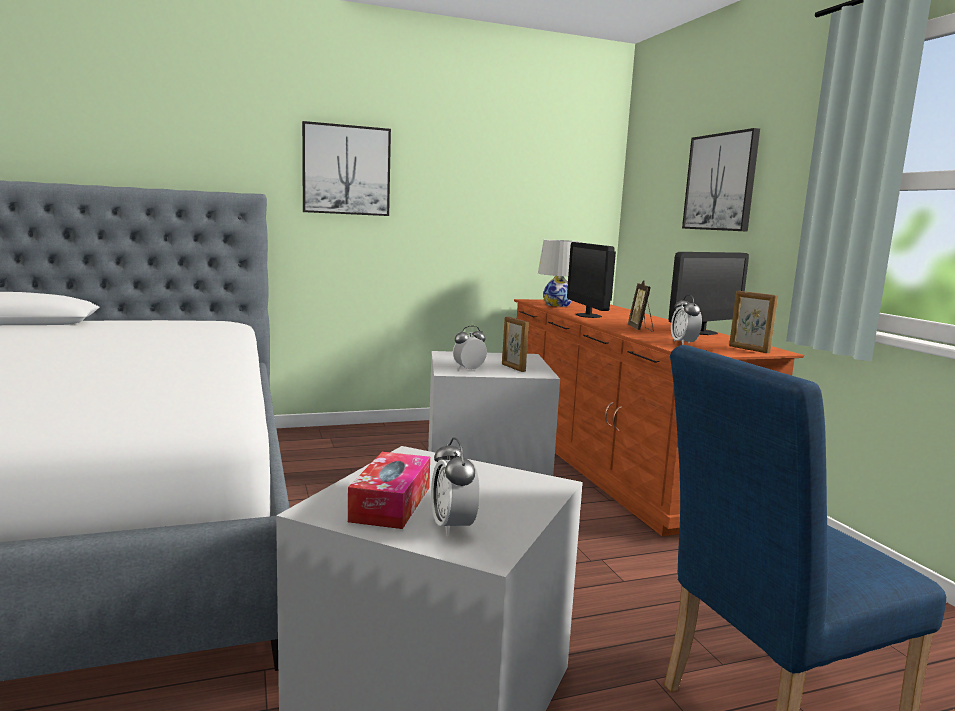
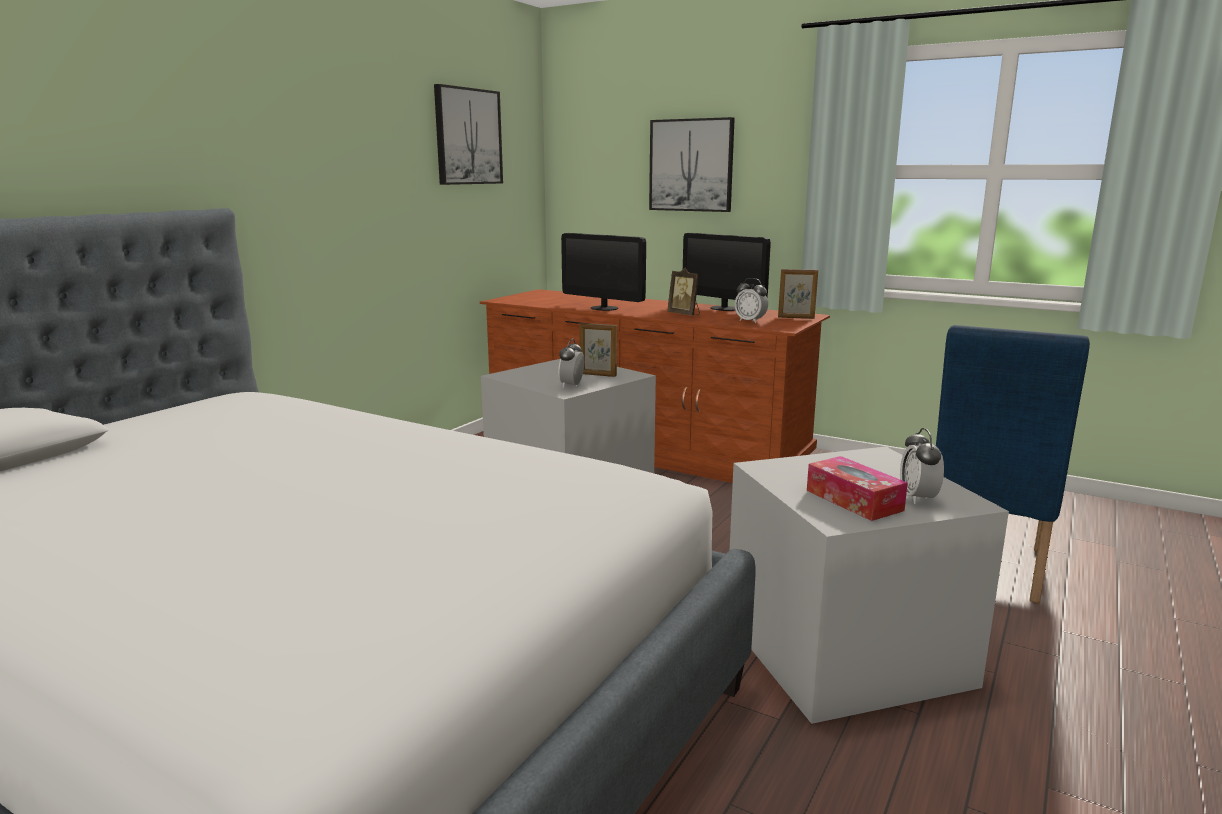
camera: 40 degrees left, 5 degrees up
picture [302,121,391,216] -> picture moved to [434,84,503,185]
alarm clock [431,437,480,536] -> alarm clock turned 60 degrees clockwise [900,428,944,504]
white table lamp [538,240,580,307] -> none
monitor [669,252,749,335] -> monitor turned 120 degrees clockwise [683,233,771,311]

